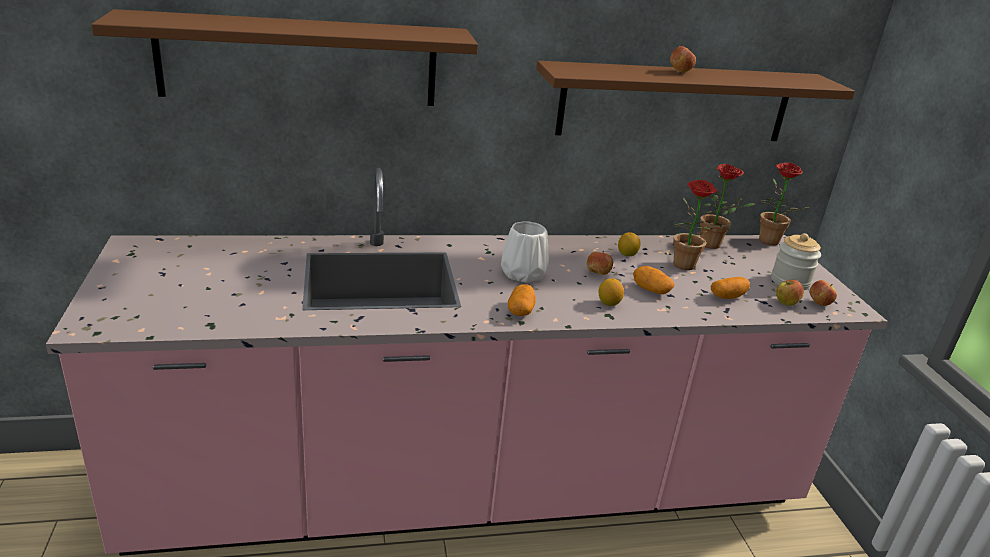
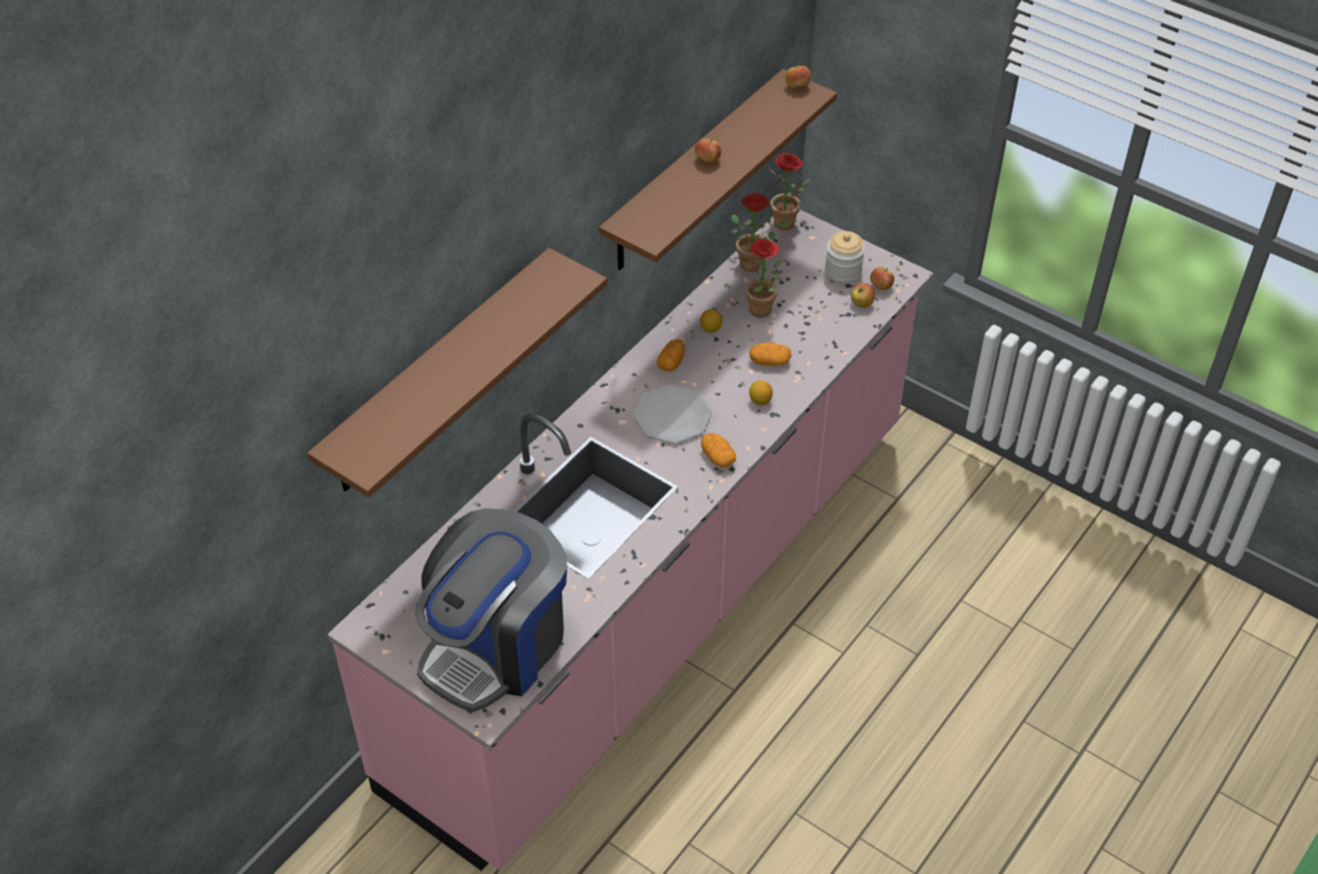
camera: 40 degrees left, 20 degrees up
white vase [501,221,549,283] -> plate [633,385,712,444]
apple [587,251,613,275] -> apple moved to [786,65,811,88]
potato [711,277,750,299] -> potato moved to [657,339,685,371]
none -> coffee machine [415,508,567,712]

